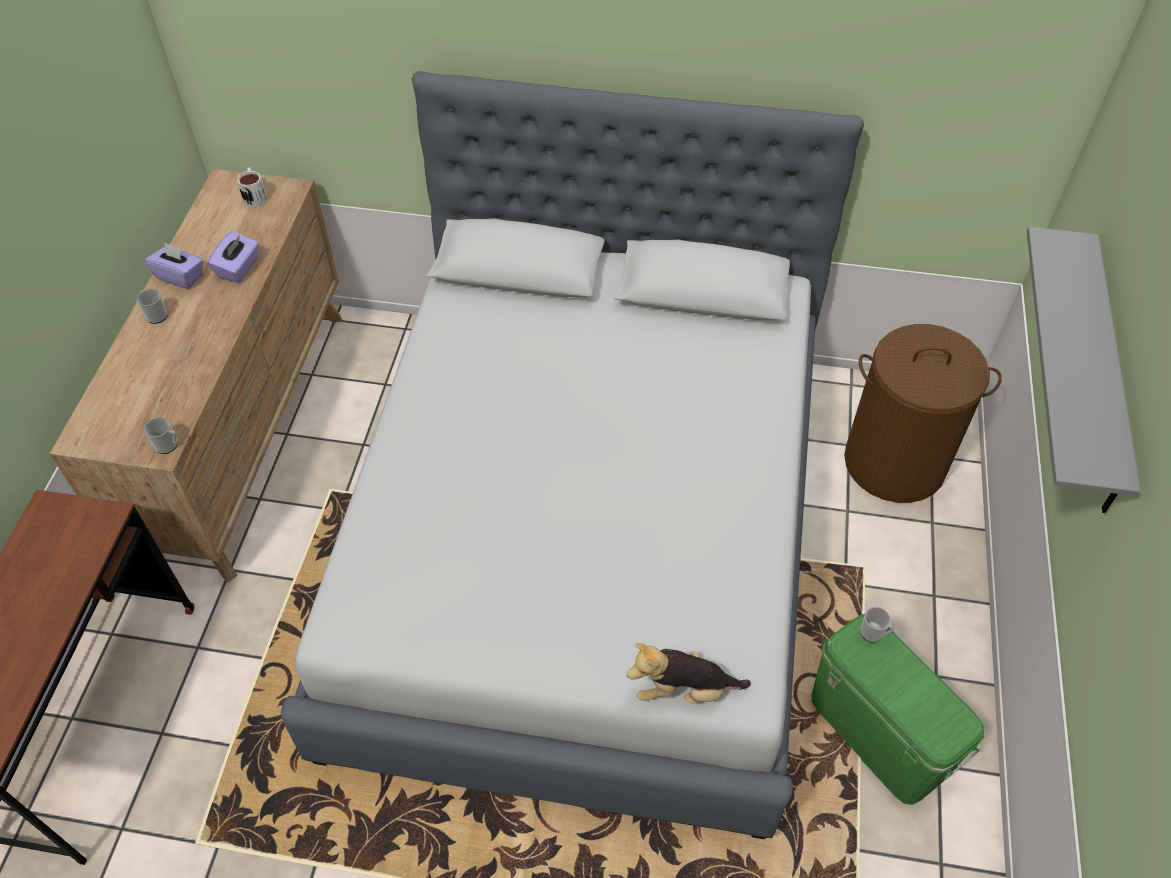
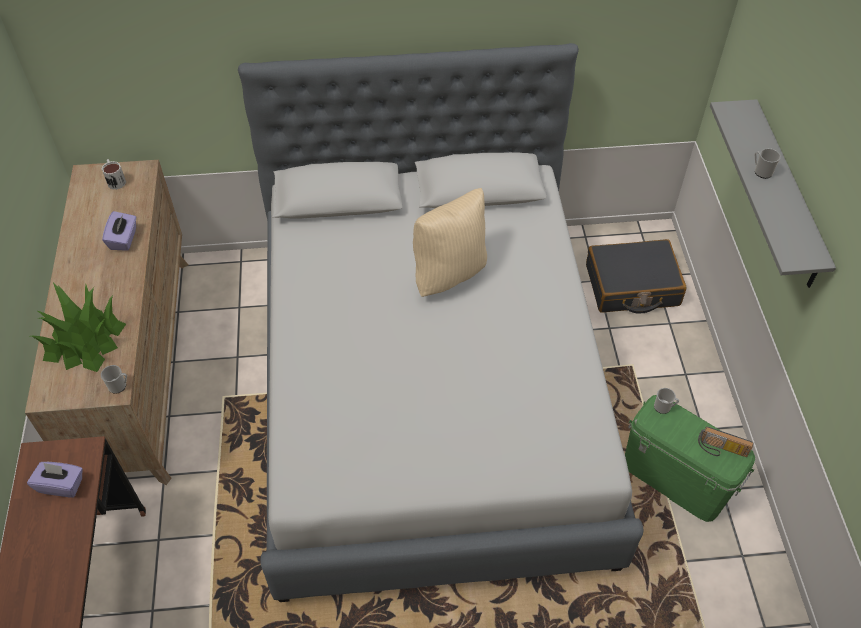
camera: 15 degrees left, 0 degrees up
mug [137,289,168,324] -> mug moved to [755,148,781,179]
purple tissue box [145,242,203,289] -> purple tissue box moved to [27,462,83,498]
plush toy [627,643,751,703] -> none
brown laundry basket [844,324,1002,503] -> black suitcase [586,239,686,313]
none -> potted plant [31,282,126,372]
none -> beige pillow [413,188,487,297]
none -> radio [698,427,753,457]

